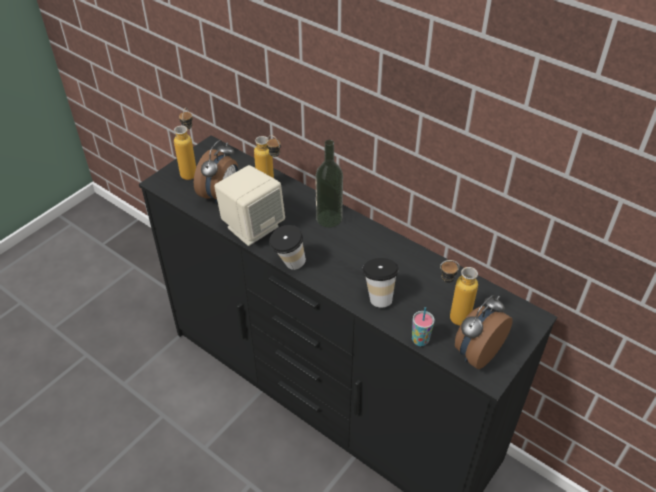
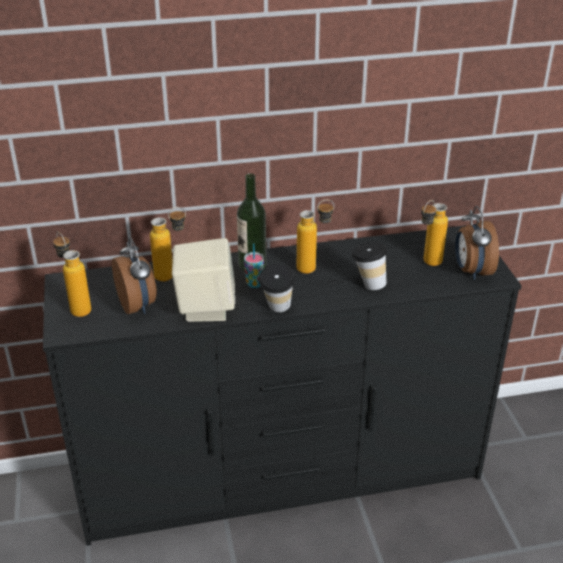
camera: 50 degrees left, 10 degrees down
cup [412,307,435,346] -> cup moved to [244,243,264,288]
none -> bottle [297,199,334,274]

